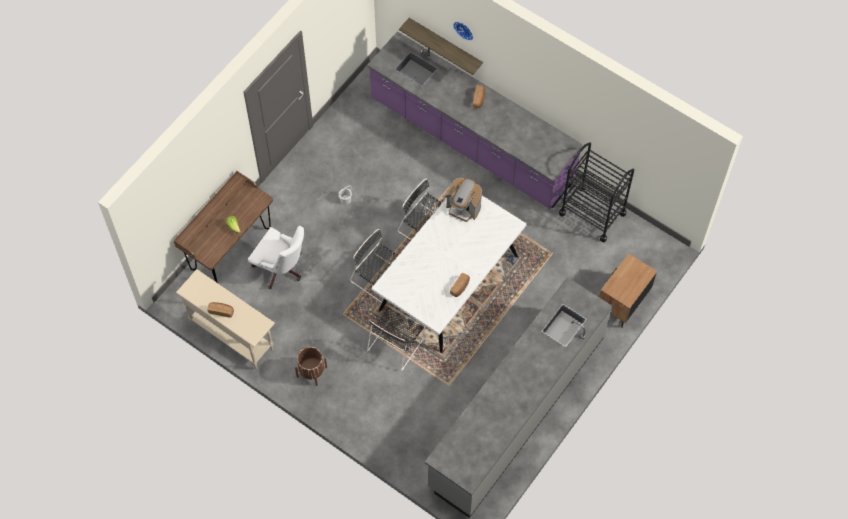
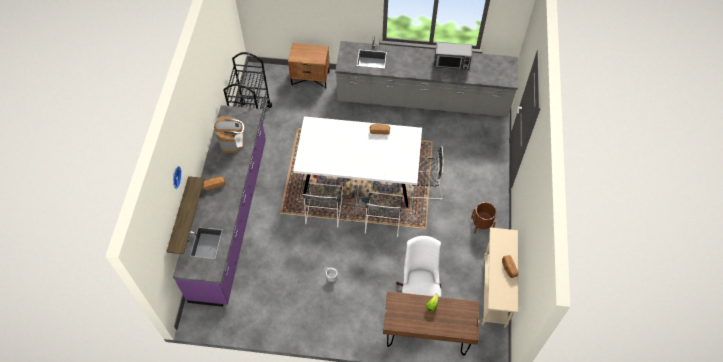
camera: 120 degrees left, 5 degrees down
coffee machine [446,178,482,222] -> coffee machine moved to [214,116,244,153]
none -> microwave [434,42,472,70]

